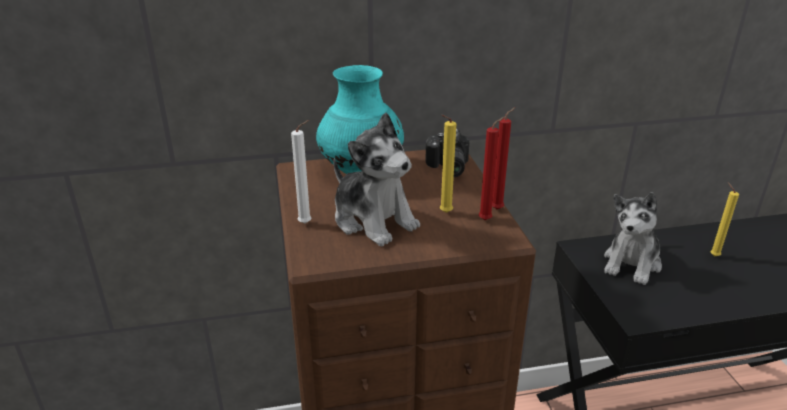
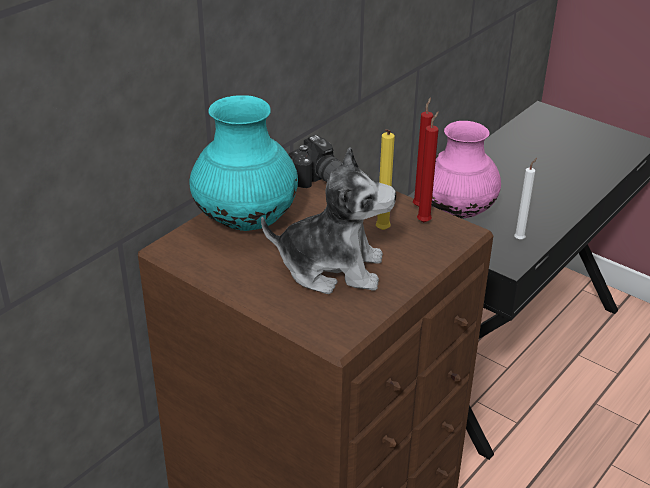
camera: 40 degrees left, 5 degrees up
white candle [291,120,311,224] -> white candle moved to [514,158,537,240]
plush toy [604,192,662,285] -> pink vase [432,121,501,218]
yellow candle [710,182,739,256] -> none

